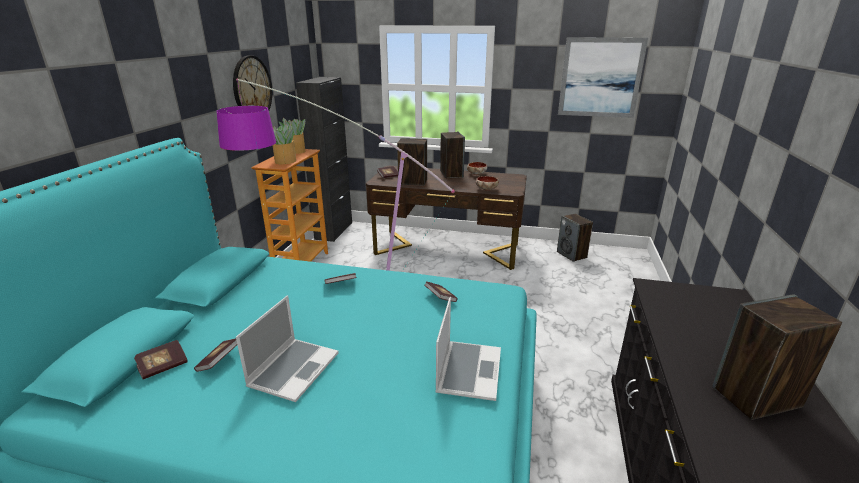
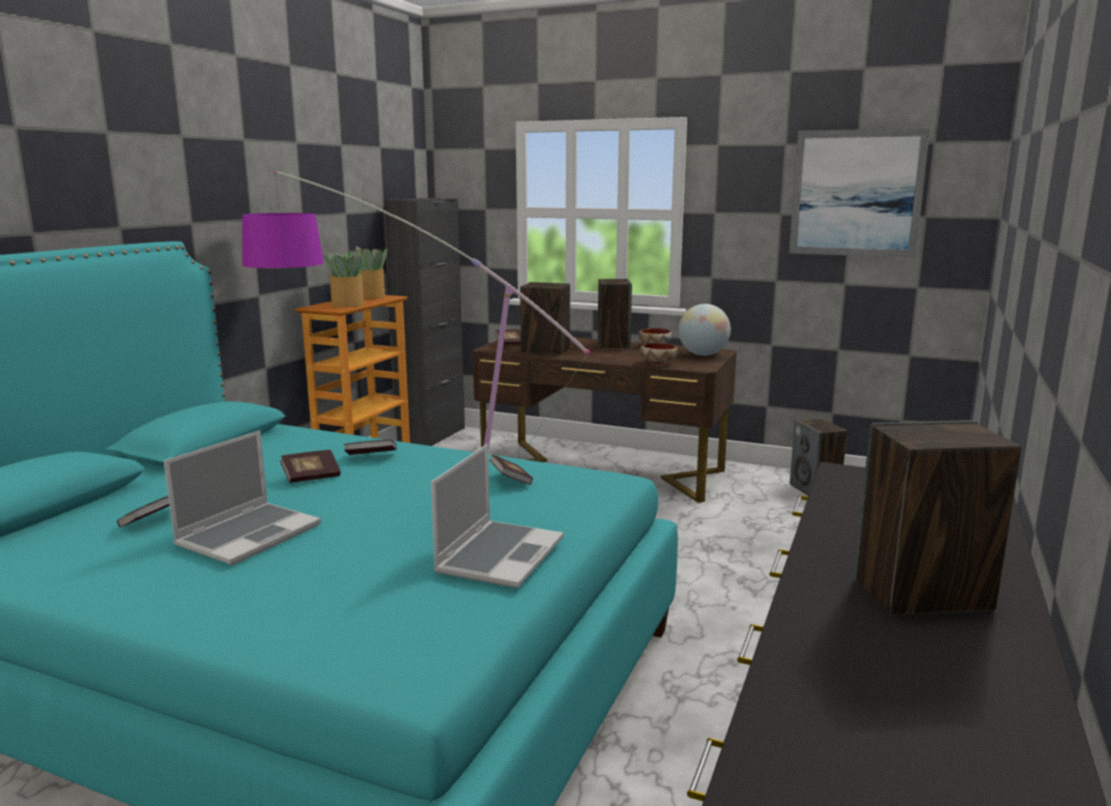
camera: 10 degrees right, 10 degrees down
book [134,340,188,380] -> book moved to [280,450,341,483]
wall clock [233,56,272,110] -> none
none -> globe [678,304,731,356]

